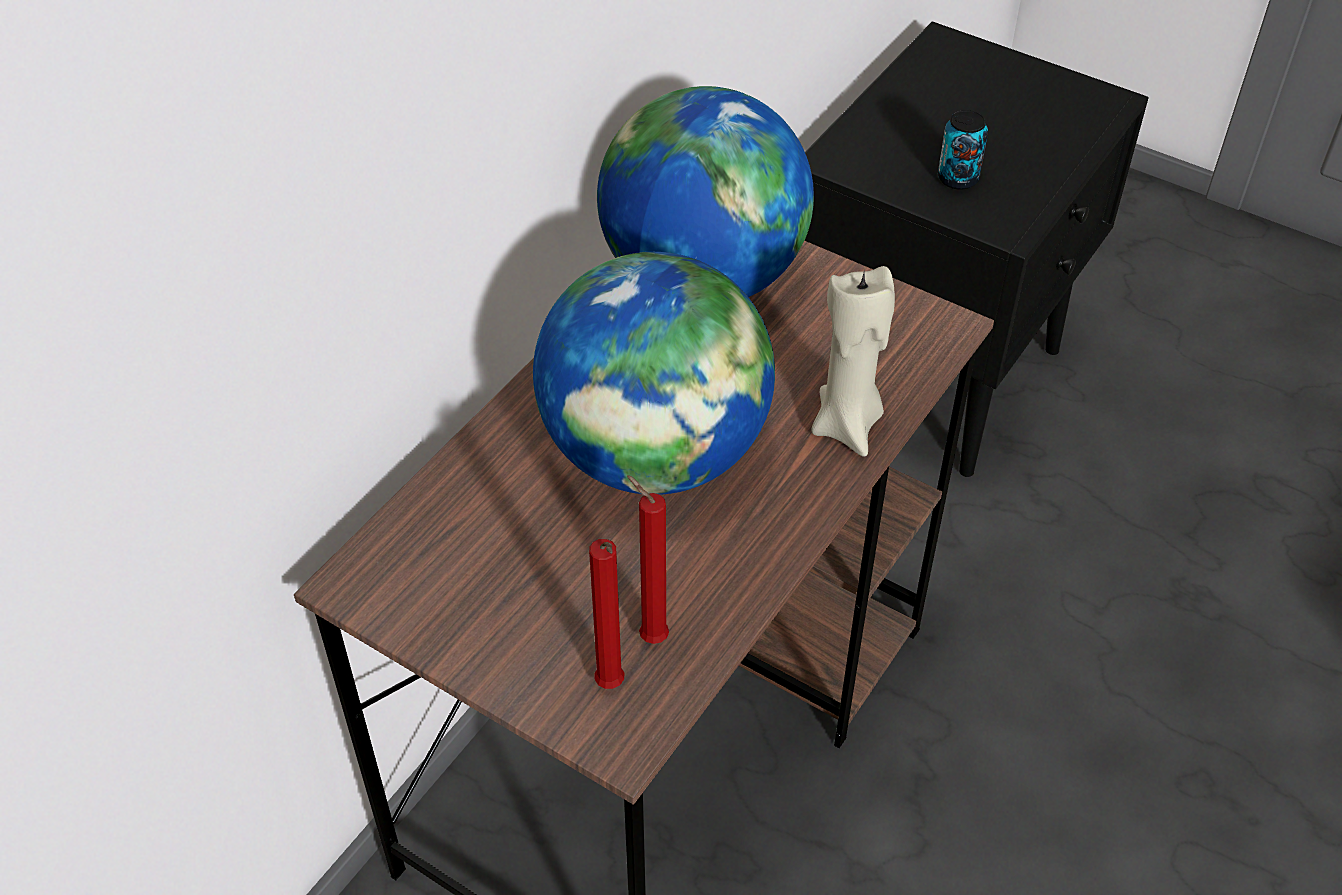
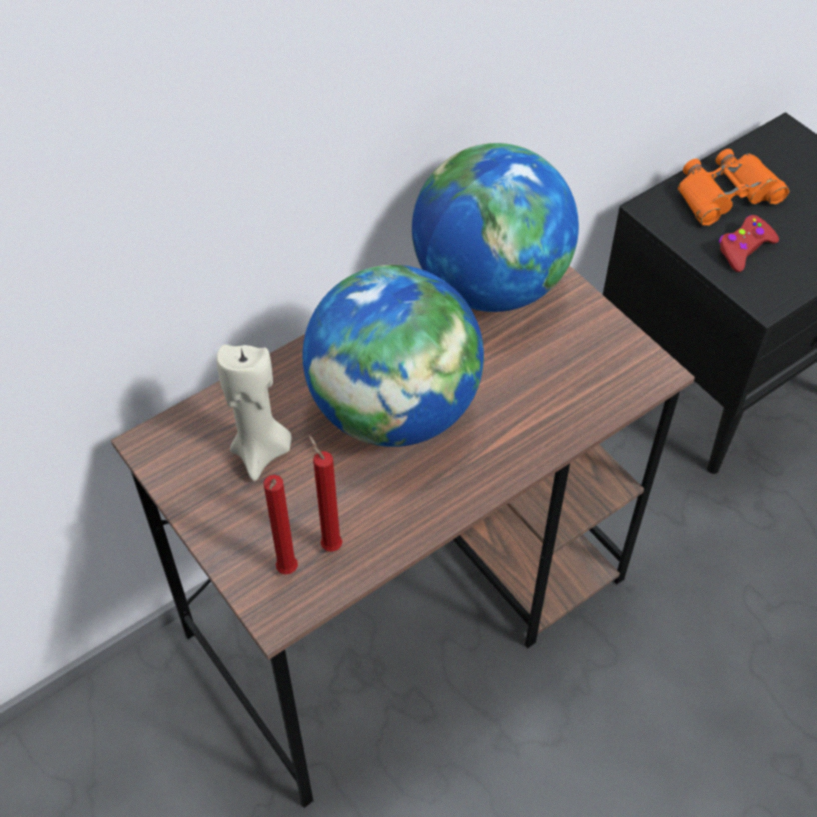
camera: 20 degrees right, 5 degrees up
beige candle [811,266,895,457] -> beige candle moved to [216,345,292,481]
can [938,110,988,190] -> red game controller [719,215,779,272]
none -> orange binoculars [678,149,789,226]

